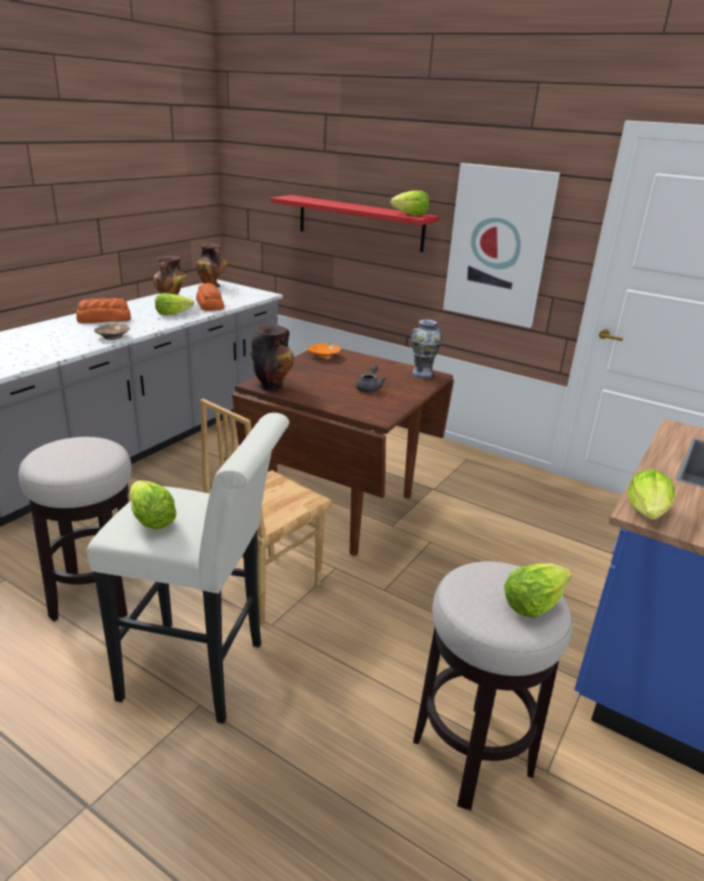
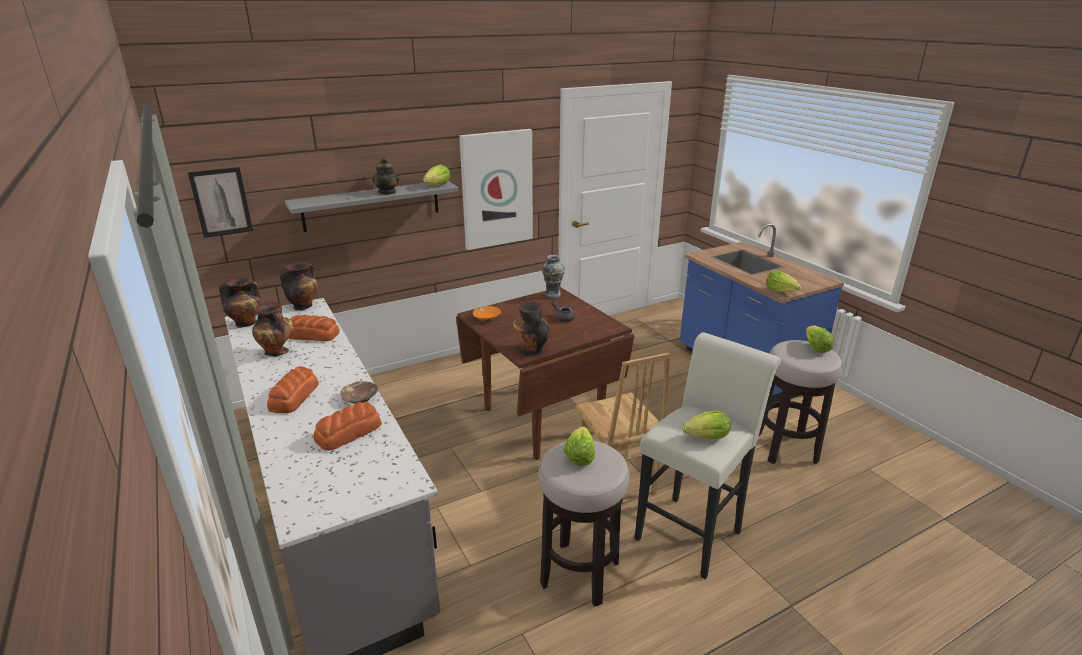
camera: 60 degrees left, 0 degrees up
lettuce [155,293,194,315] -> lettuce moved to [564,426,595,466]
red shelf [271,195,439,252] -> grey shelf [285,181,459,232]
none -> picture [188,167,253,238]
none -> vase [280,262,318,311]
none -> bread [314,402,382,451]
none -> teapot [372,157,399,195]

